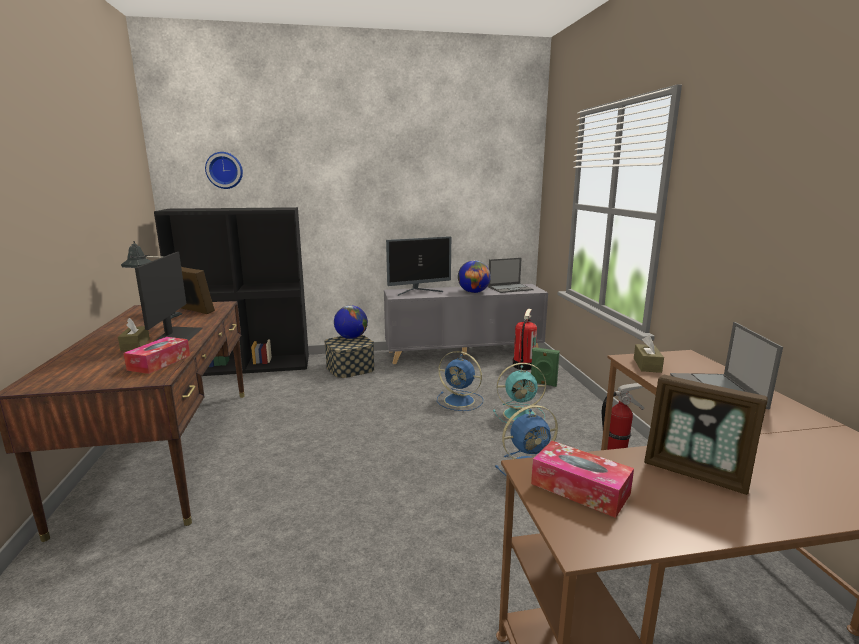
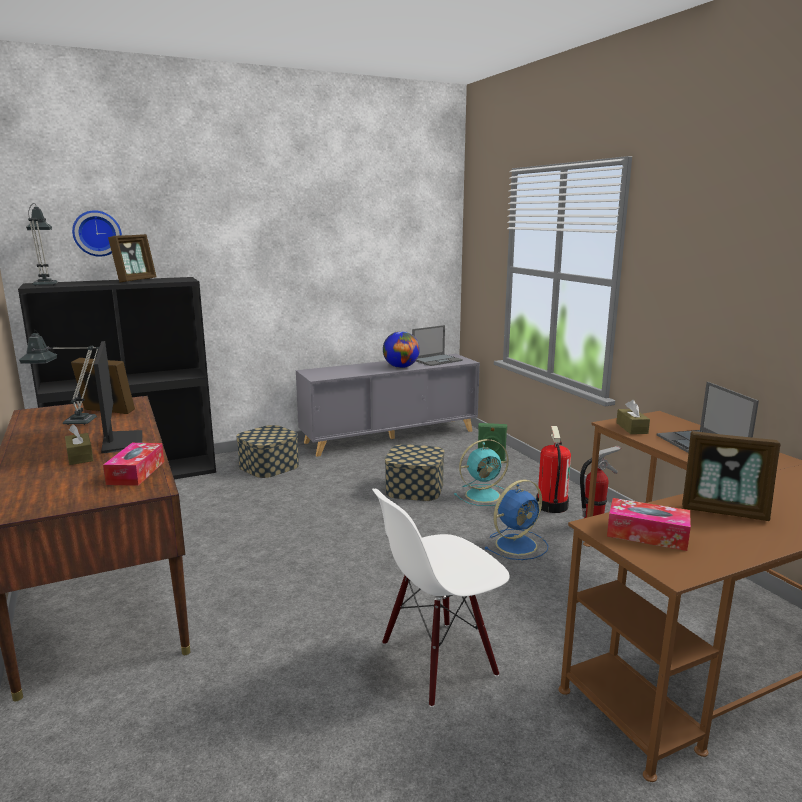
camera: 15 degrees left, 0 degrees up
globe [334,305,368,339] -> none
monitor [386,236,451,296] -> none
blue fan [437,351,483,411] -> storage box [385,444,445,501]
fire extinguisher [513,309,537,370] -> fire extinguisher moved to [536,426,571,513]
none -> table lamp [26,203,58,286]
none -> picture frame [108,234,157,282]
none -> white chair [372,489,509,707]

